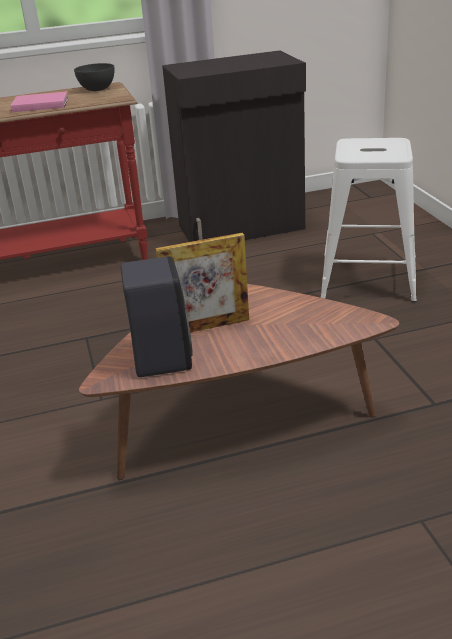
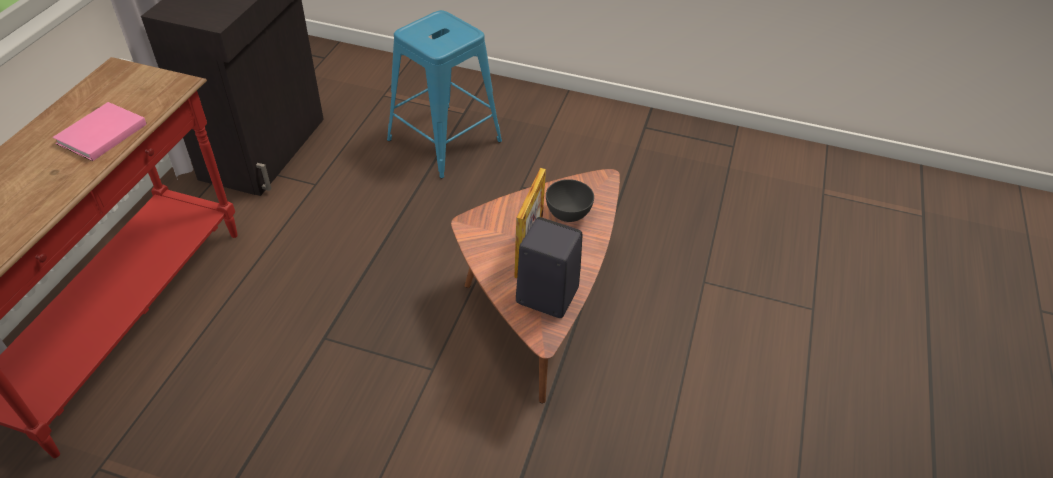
camera: 60 degrees left, 15 degrees up
grey bowl [74,63,114,91] -> grey bowl moved to [546,179,594,222]
white stool [320,138,417,302] -> blue stool [387,10,502,178]

